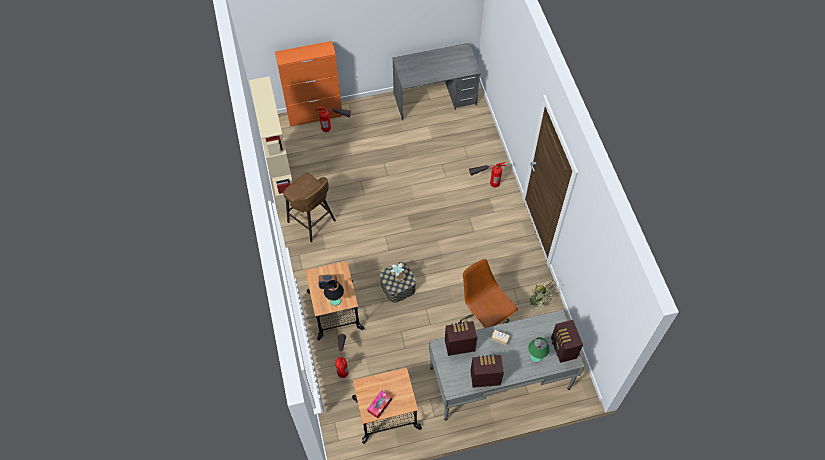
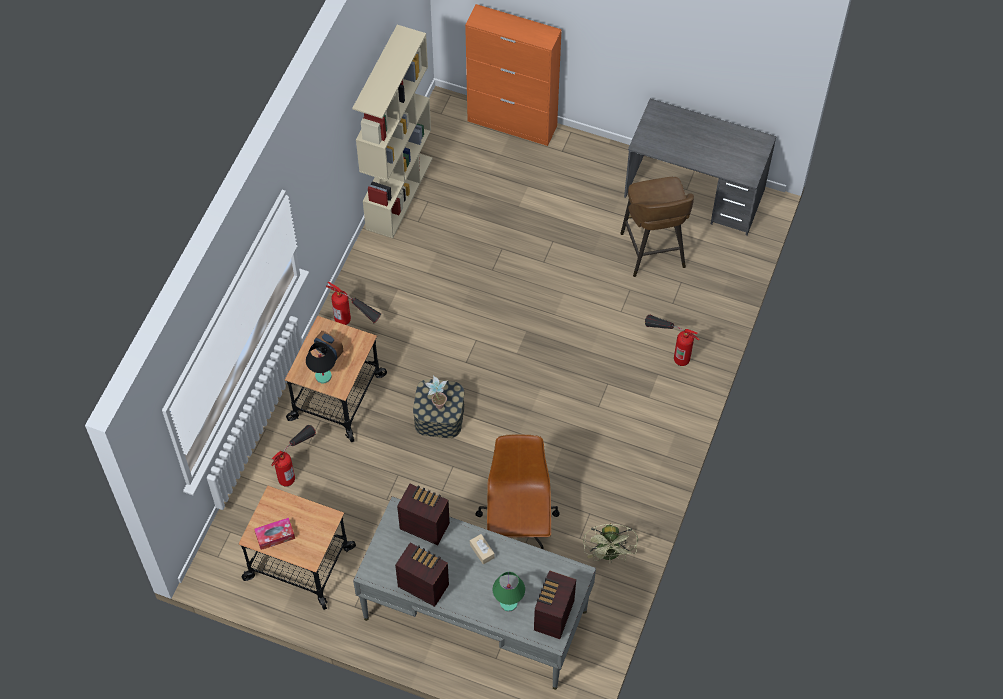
camera: 35 degrees right, 0 degrees up
brown stool [283,173,336,242] -> brown stool moved to [620,177,694,277]
fire extinguisher [315,106,351,132] -> fire extinguisher moved to [326,281,381,325]

